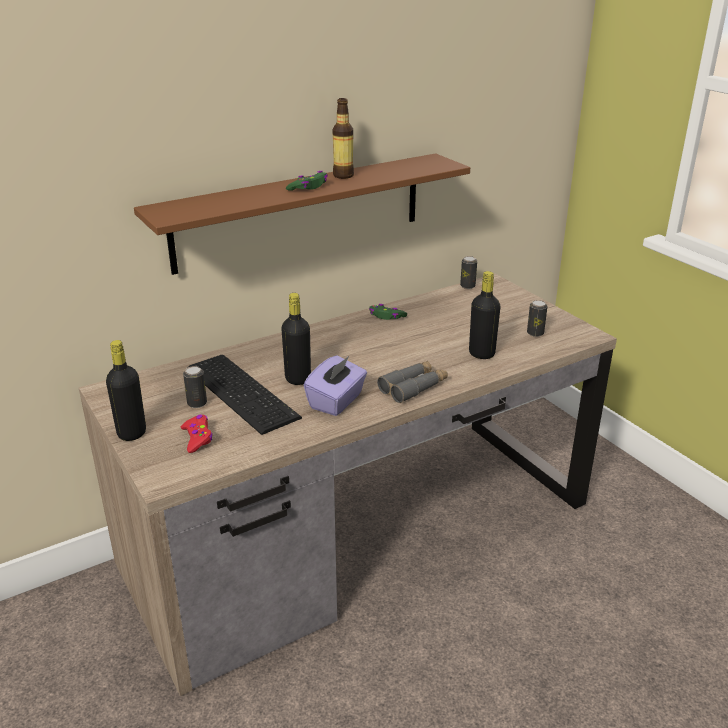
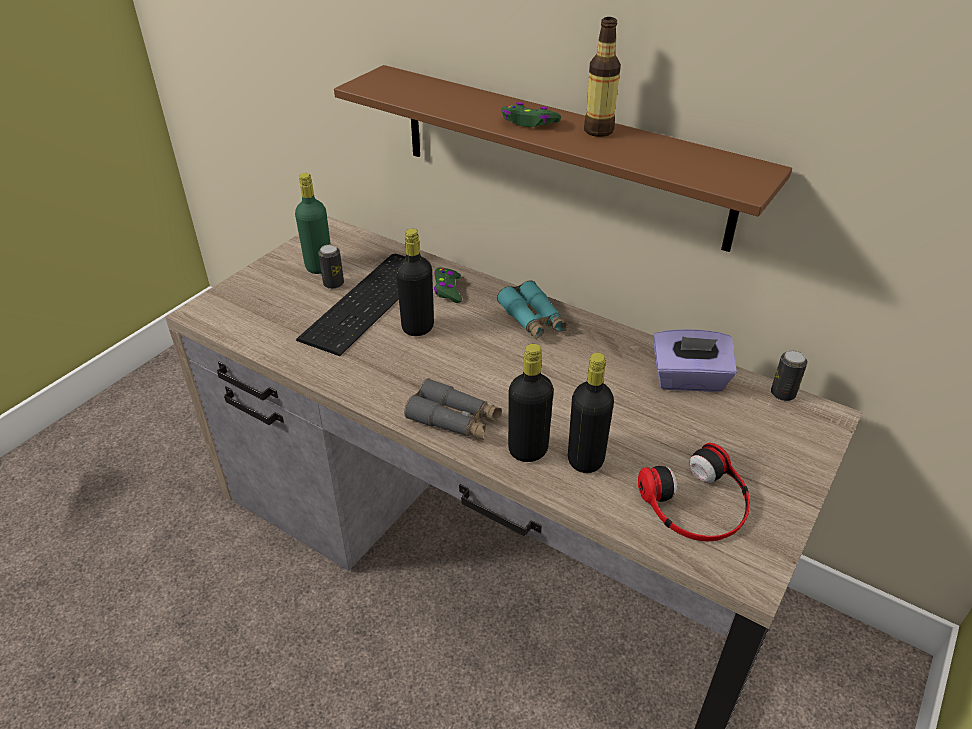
camera: 65 degrees right, 10 degrees up
black bottle [106,340,146,441] -> black bottle moved to [508,344,554,462]
red game controller [181,415,213,453] -> none
purple tissue box [304,355,367,416] -> purple tissue box moved to [653,329,737,392]
green game controller [369,304,407,320] -> green game controller moved to [434,267,462,303]
can [527,300,547,337] -> headphones [638,443,750,541]
none -> green bottle [295,173,331,274]
none -> turquoise binoculars [497,280,568,340]

